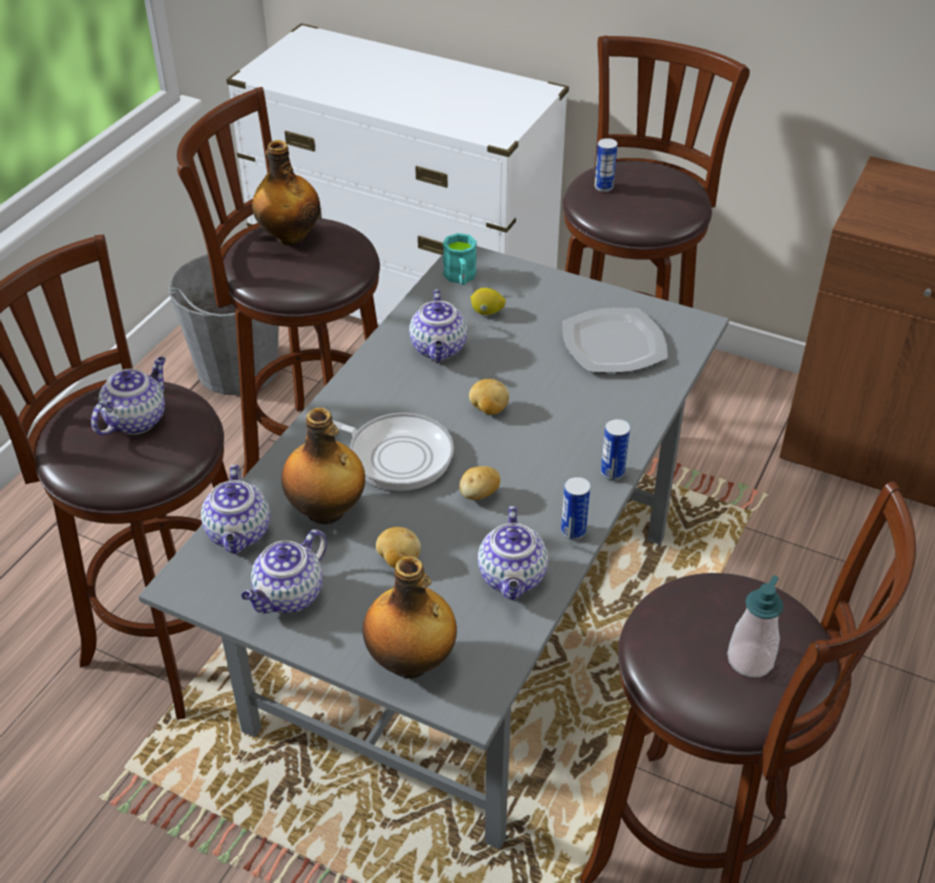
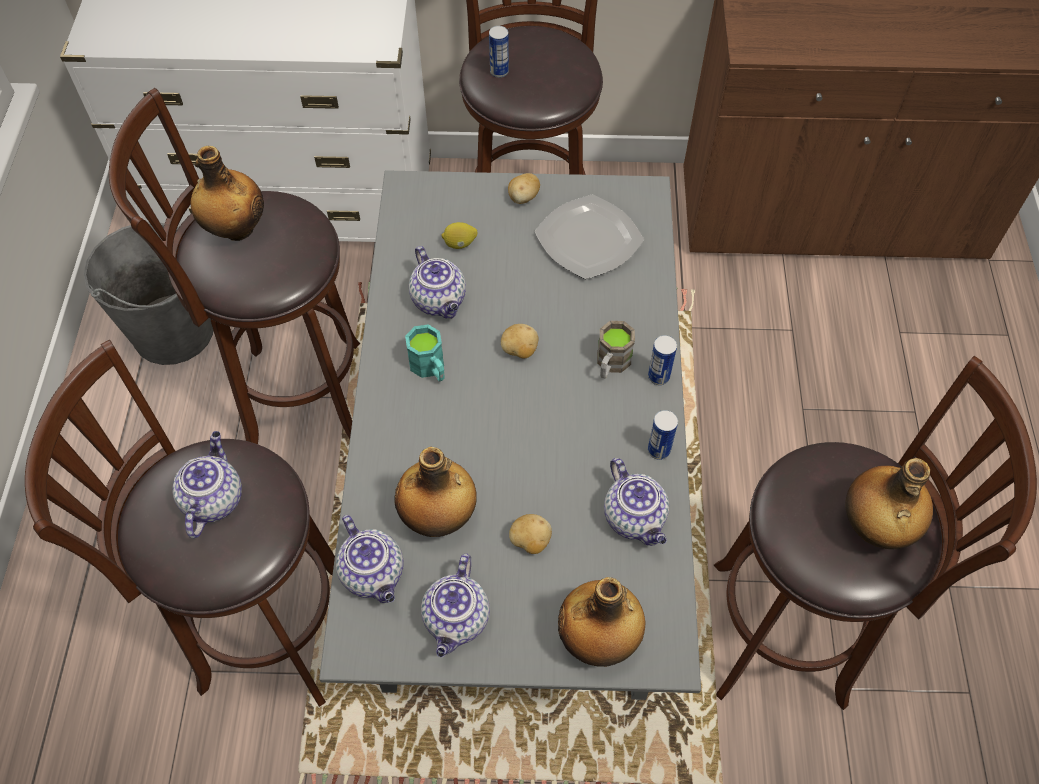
camera: 25 degrees left, 15 degrees up
frying pan [306,413,454,491] -> none
turquoise mug [443,233,477,285] -> turquoise mug moved to [405,324,445,381]
potato [459,466,500,500] -> potato moved to [508,173,540,204]
soap dispenser [727,575,784,677] -> bottle [845,458,933,549]
none -> brown mug [597,321,635,378]

